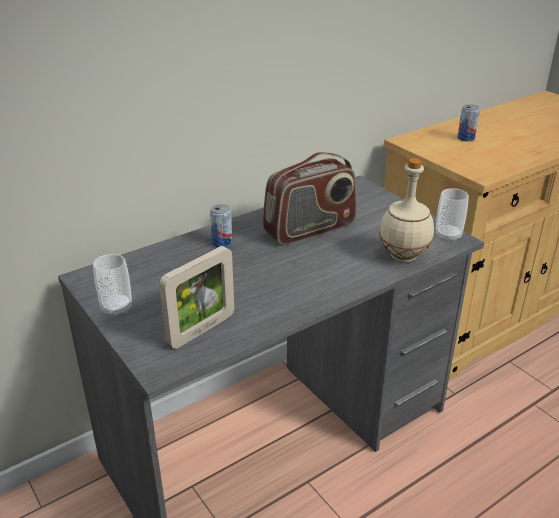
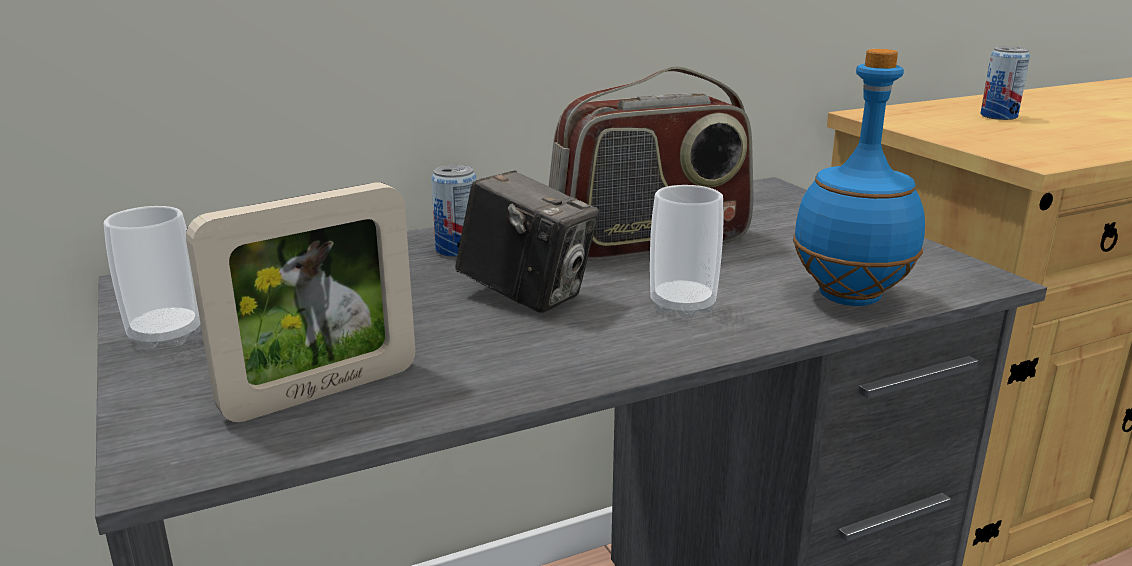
camera: 10 degrees right, 10 degrees down
beige bottle [379,158,434,262] -> blue bottle [793,49,925,306]
cup [436,188,469,242] -> cup moved to [650,185,724,319]
none -> camera [455,170,599,313]

